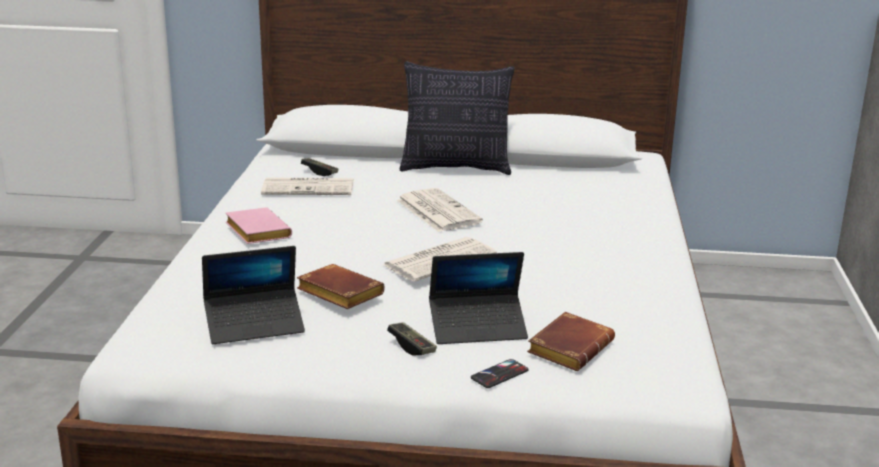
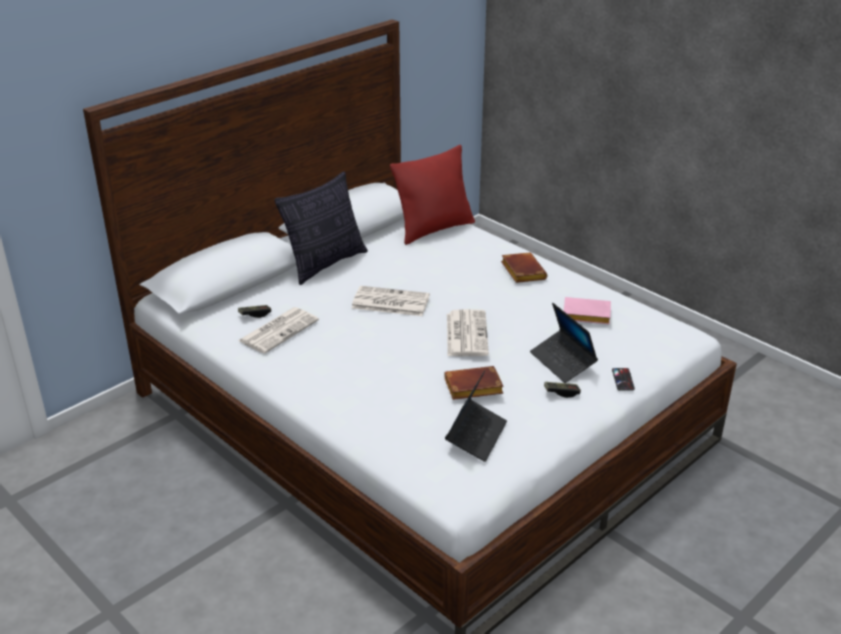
camera: 50 degrees left, 10 degrees up
pink book [226,207,292,244] -> pink book moved to [564,297,611,325]
laptop [429,252,528,344] -> laptop turned 120 degrees clockwise [530,303,598,383]
brown book [527,312,615,371] -> brown book moved to [501,253,547,283]
none -> red pillow [390,145,475,245]

